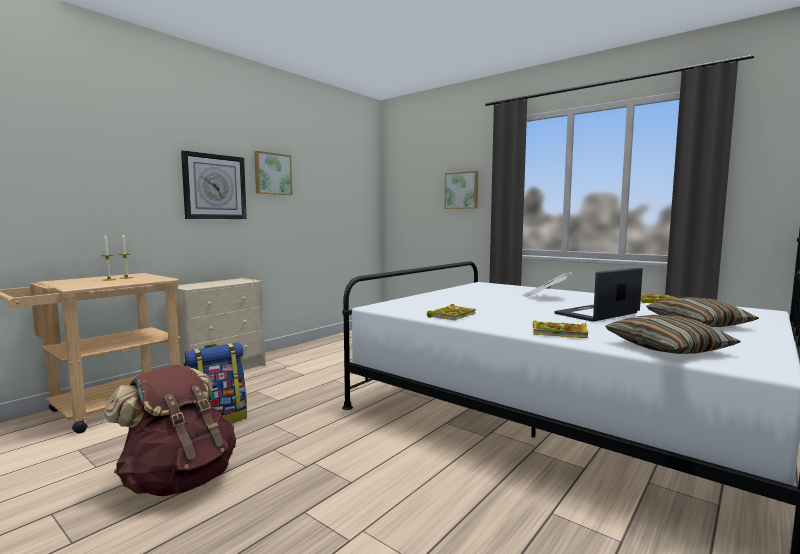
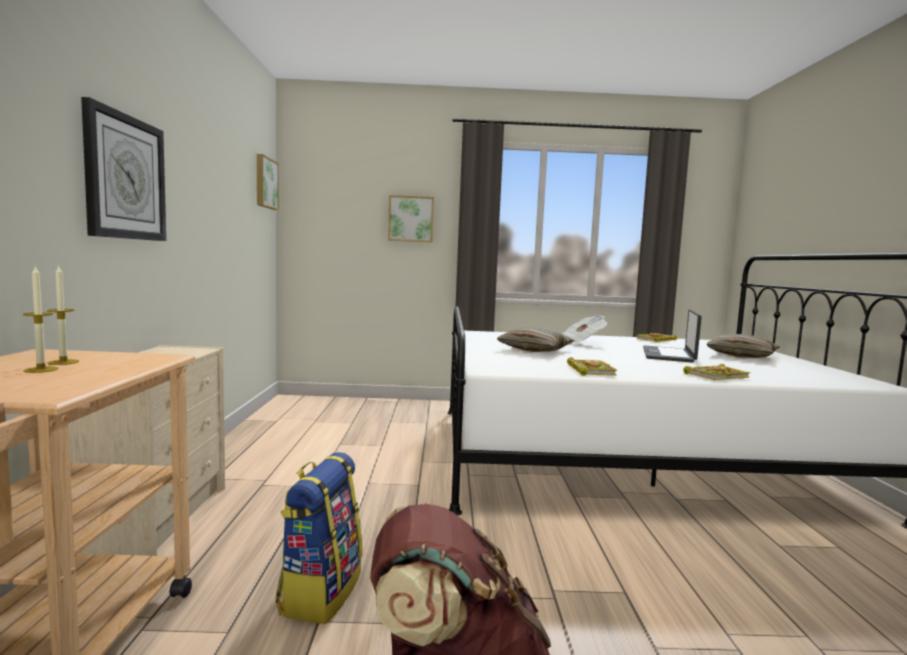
camera: 40 degrees left, 0 degrees up
picture [254,151,292,195] -> picture moved to [257,154,279,210]
pillow [605,315,741,354] -> pillow moved to [497,328,574,352]

